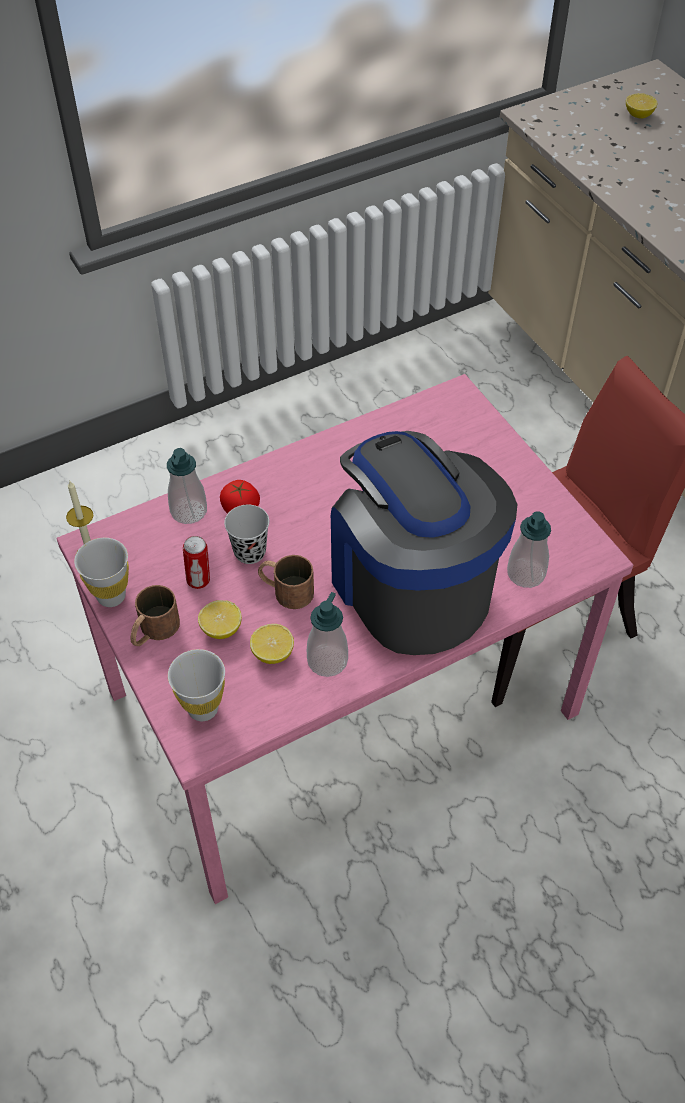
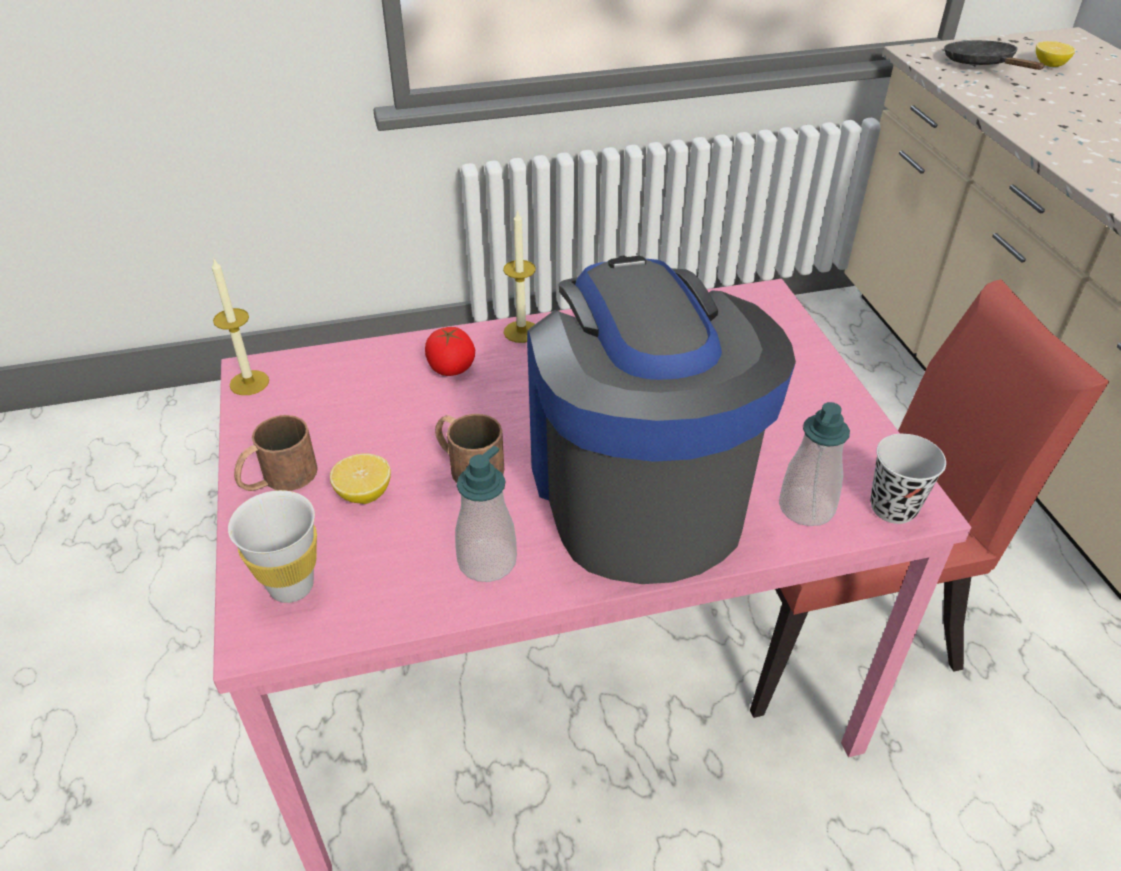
camera: 15 degrees right, 10 degrees down
white cup [74,538,129,607] -> none
soap dispenser [167,448,207,524] -> none
can [183,536,210,589] -> none
black cup [224,505,269,564] -> black cup moved to [870,434,946,524]
lemon [250,624,294,664] -> none
none -> candle [503,210,536,343]
none -> black frying pan [944,40,1045,70]

